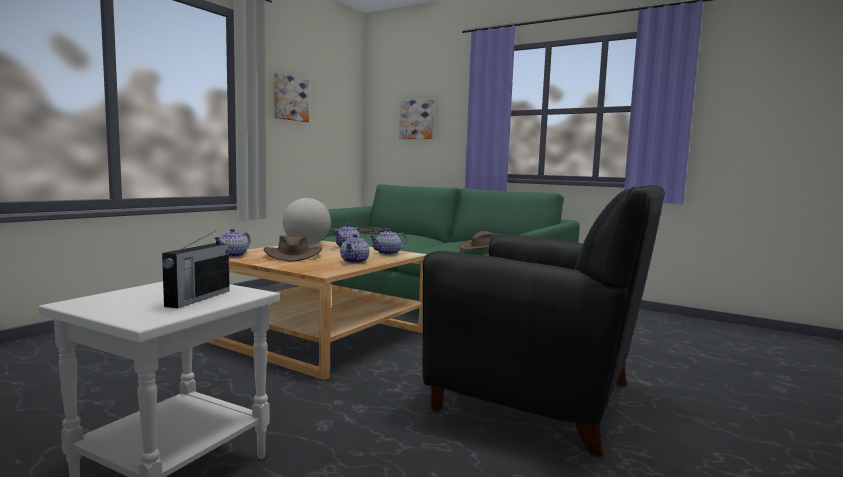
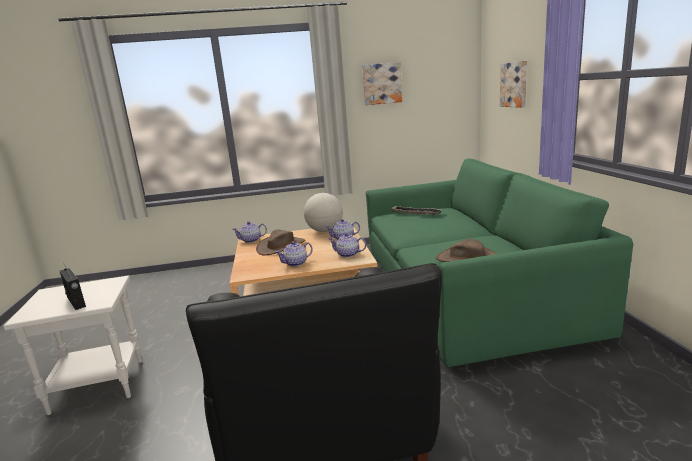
camera: 50 degrees right, 10 degrees up
radio [162,231,230,308] -> radio turned 105 degrees counterclockwise [60,264,86,310]

